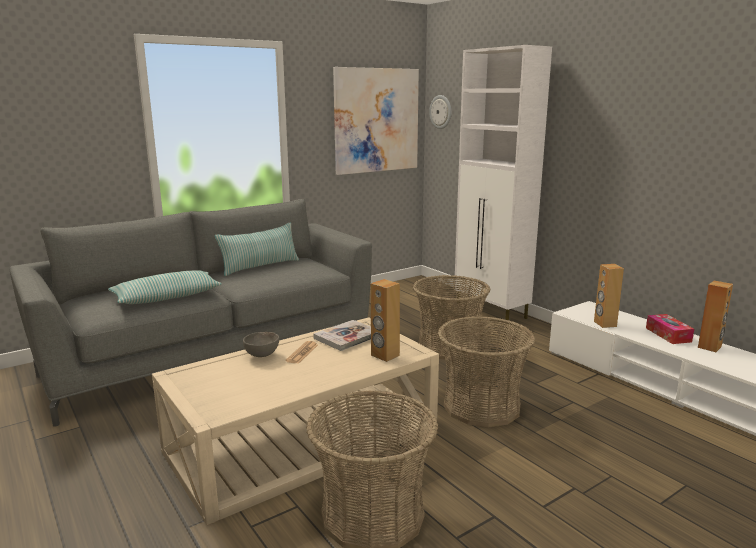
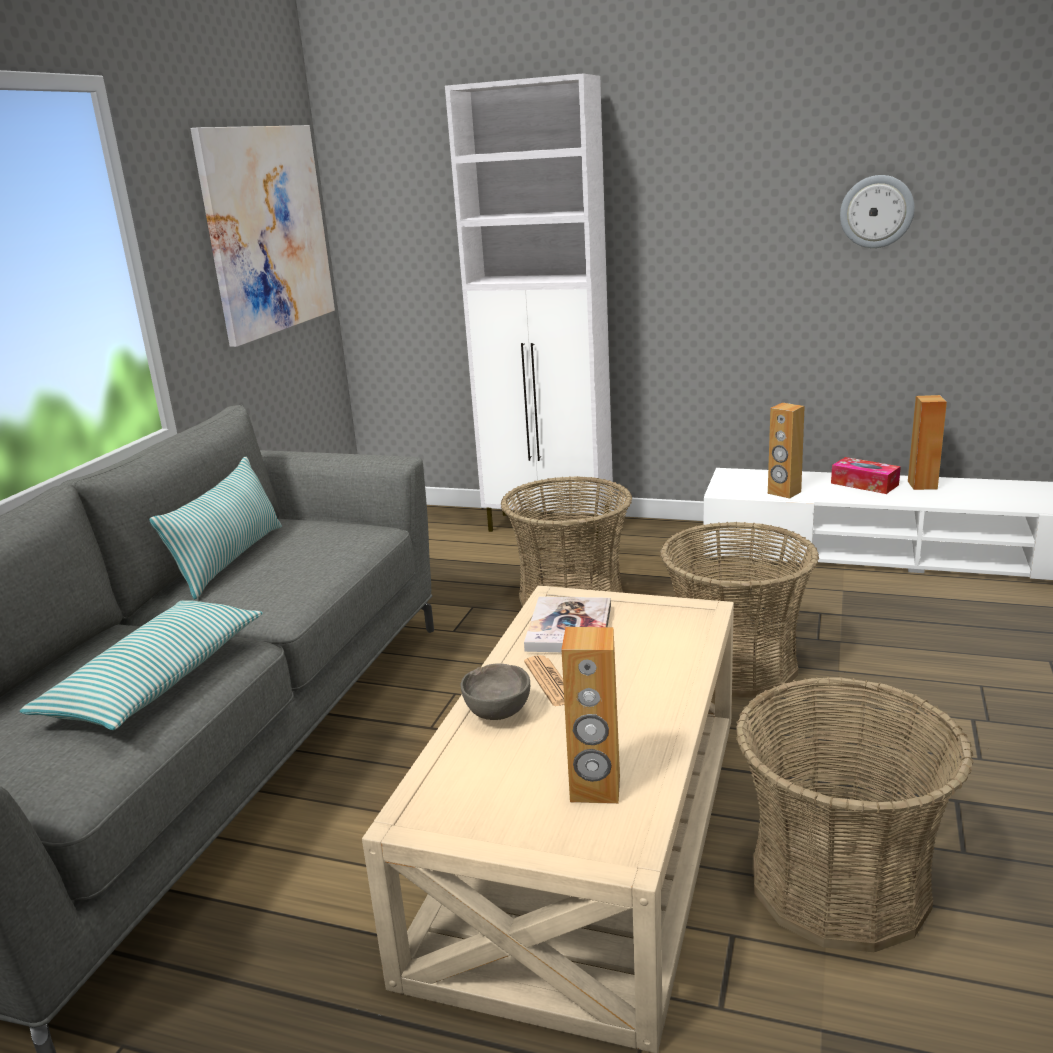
camera: 35 degrees left, 5 degrees up
brown speaker [371,279,400,362] -> brown speaker moved to [561,627,620,804]
wall clock [429,95,452,129] -> wall clock moved to [840,175,915,248]

